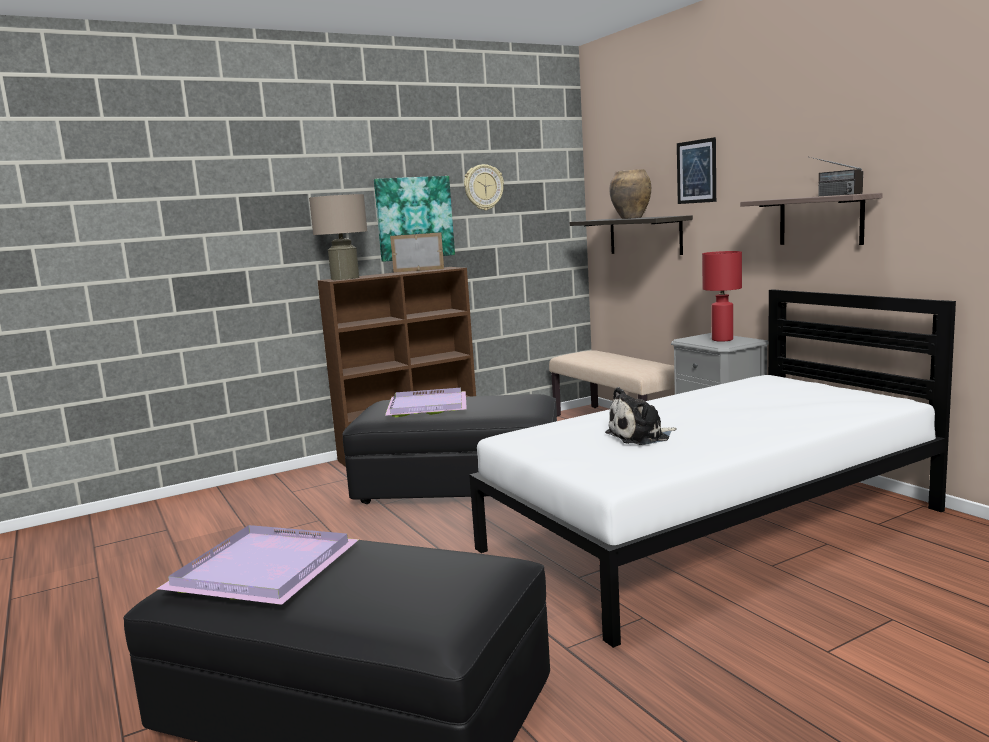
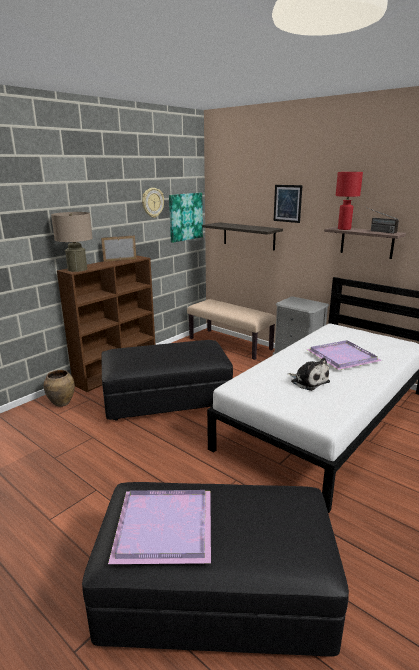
camera: 20 degrees left, 10 degrees up
picture [374,176,455,262] -> picture moved to [169,193,203,243]
purple tray [385,388,467,417] -> purple tray moved to [306,340,382,370]
plush toy [605,387,676,445] -> plush toy turned 90 degrees counterclockwise [288,358,330,391]
brown vase [609,169,651,219] -> brown vase moved to [44,370,75,407]
red table lamp [702,251,742,342] -> red table lamp moved to [336,172,363,230]

